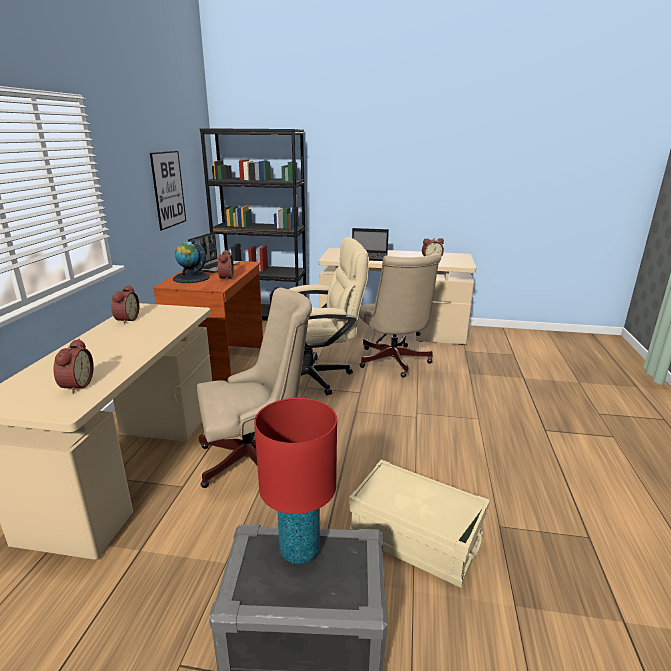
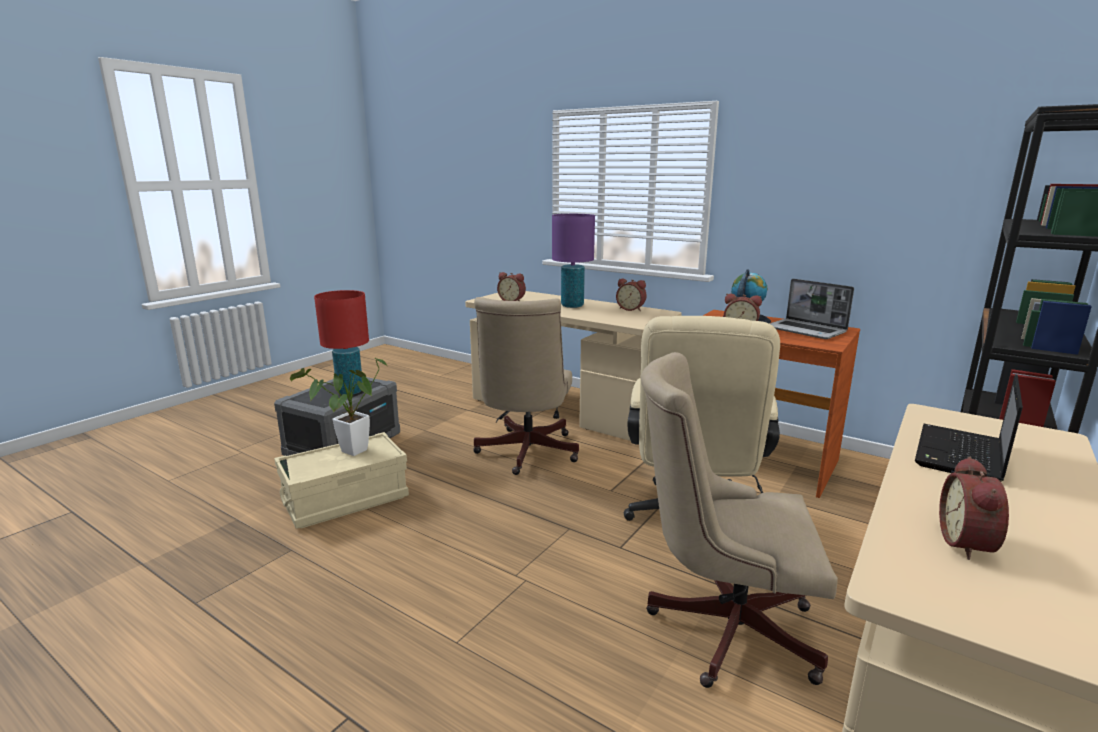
camera: 115 degrees right, 5 degrees down
picture [150,151,186,230] -> none
none -> potted plant [290,358,388,456]
none -> purple table lamp [552,214,595,308]

